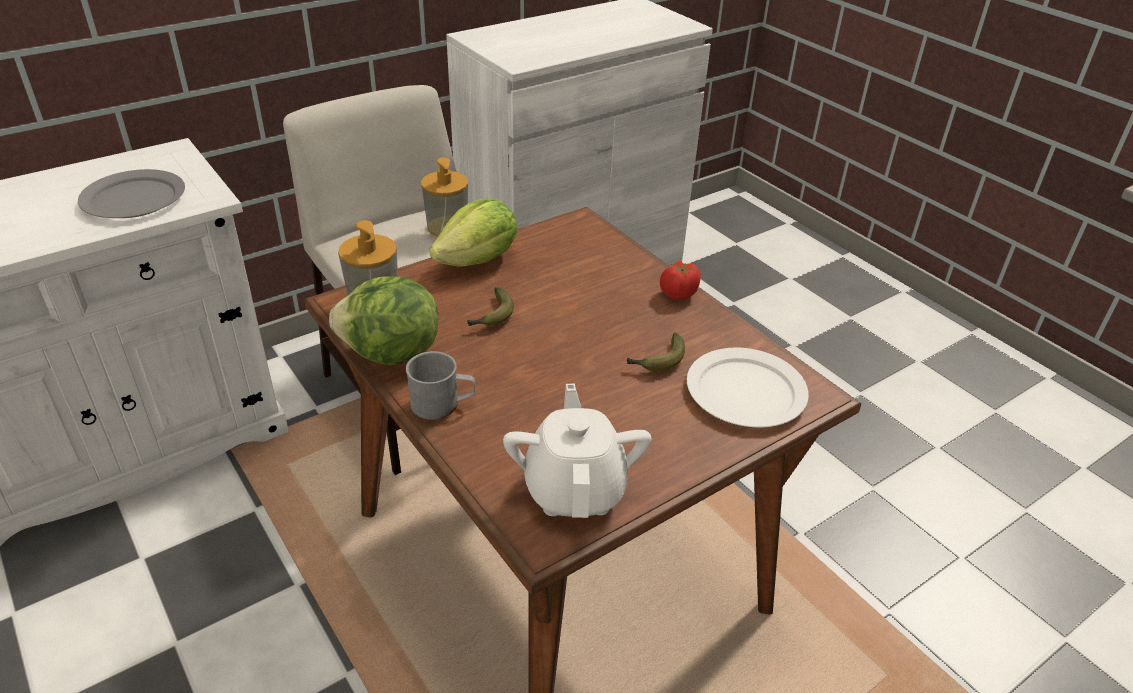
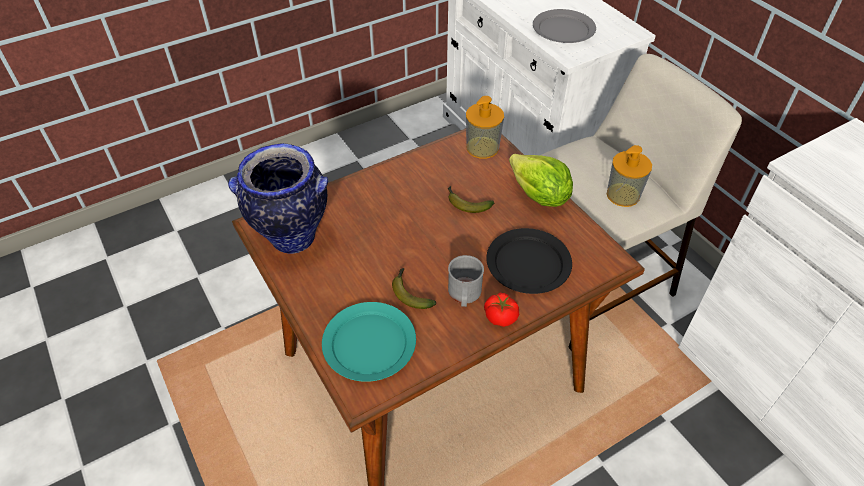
camera: 95 degrees right, 10 degrees up
lettuce [329,276,438,366] -> none
grey mug [406,351,476,420] -> grey mug moved to [448,255,484,307]
white teapot [503,383,651,518] -> vase [228,143,328,254]
white plate [687,348,809,427] -> turquoise plate [322,302,416,382]
none -> black plate [486,228,572,294]

